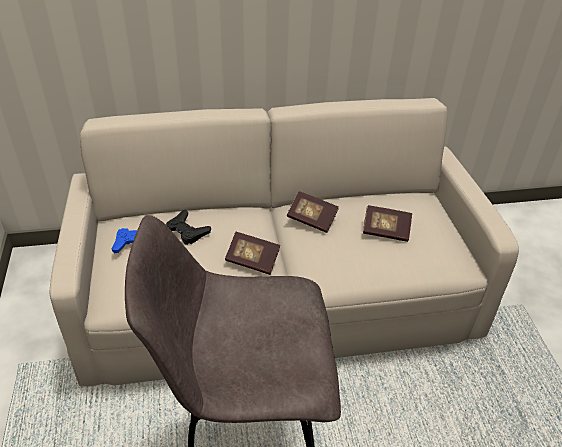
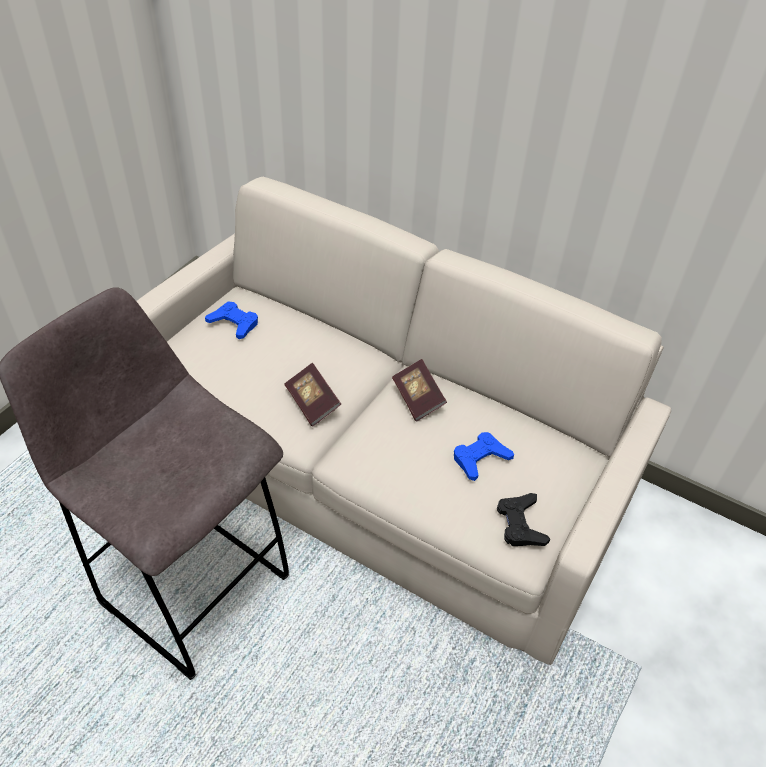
camera: 40 degrees right, 5 degrees up
black game controller [166,209,211,245] -> black game controller moved to [497,493,550,546]
book [363,205,412,242] -> blue game controller [454,432,514,481]

